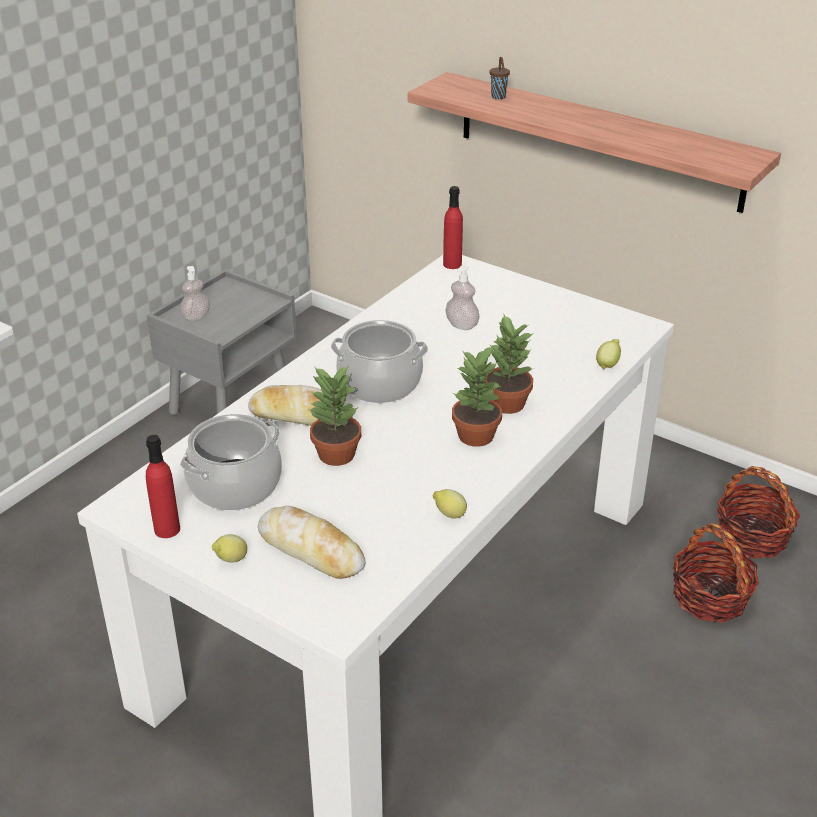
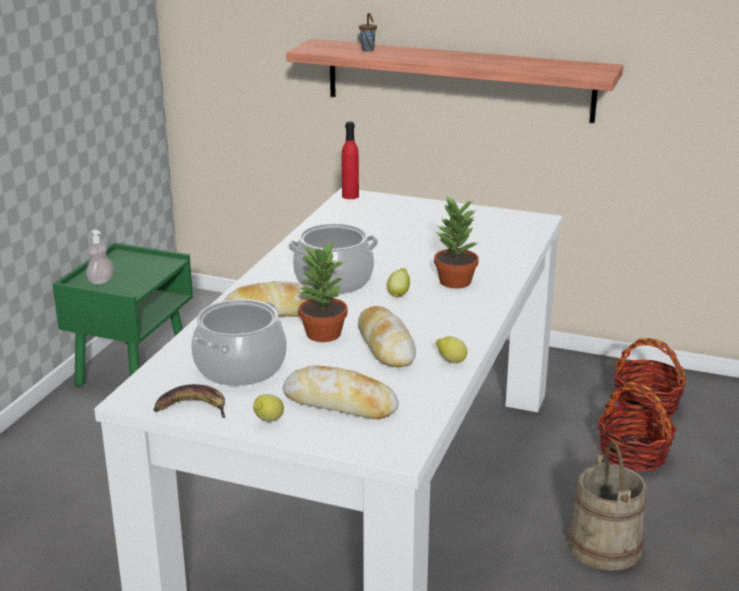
camera: 15 degrees left, 10 degrees down
red bottle [146,435,180,538] -> banana [153,384,225,418]
grey nightstand [147,269,297,415] -> green nightstand [52,242,193,386]
soap dispenser [445,265,479,330] -> none
potted plant [452,345,502,447] -> none
lemon [596,339,621,369] -> lemon moved to [387,268,410,298]
none -> bread [358,306,416,367]
none -> beige bucket [568,442,646,571]

